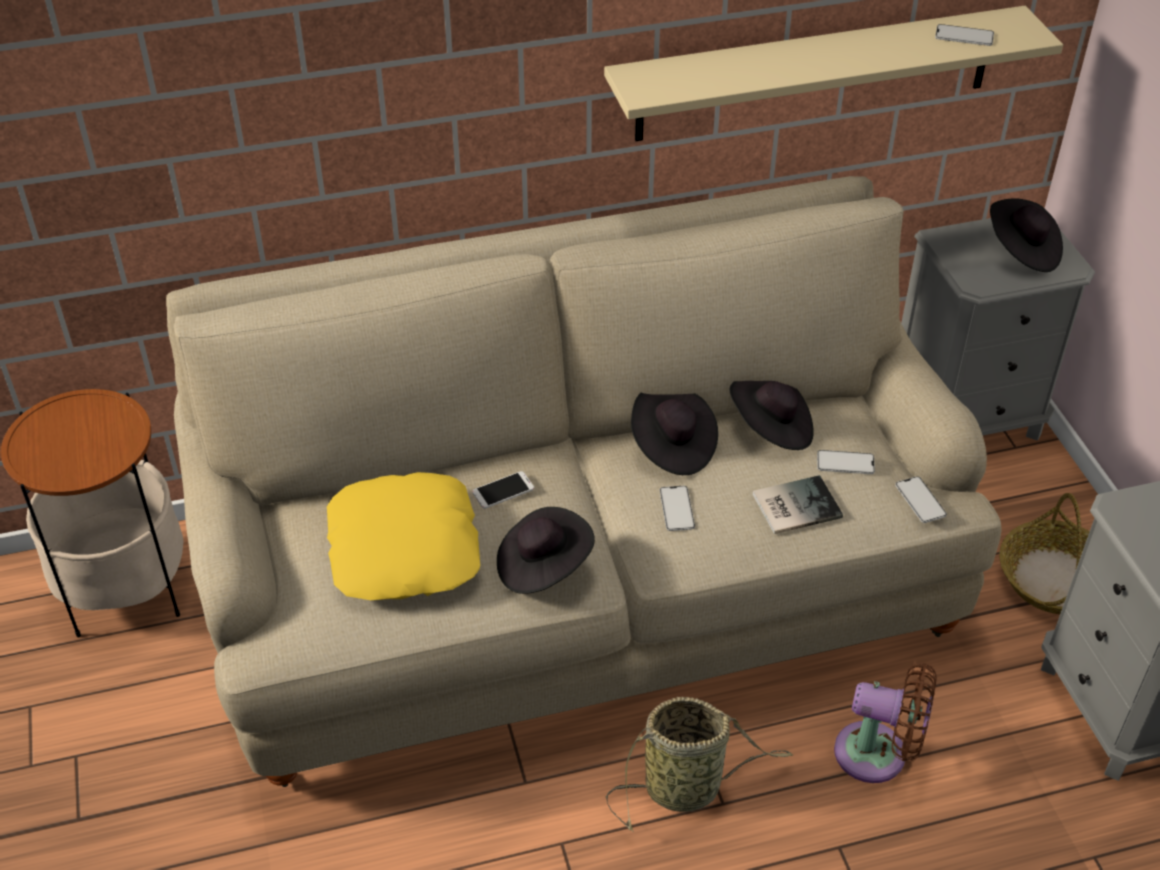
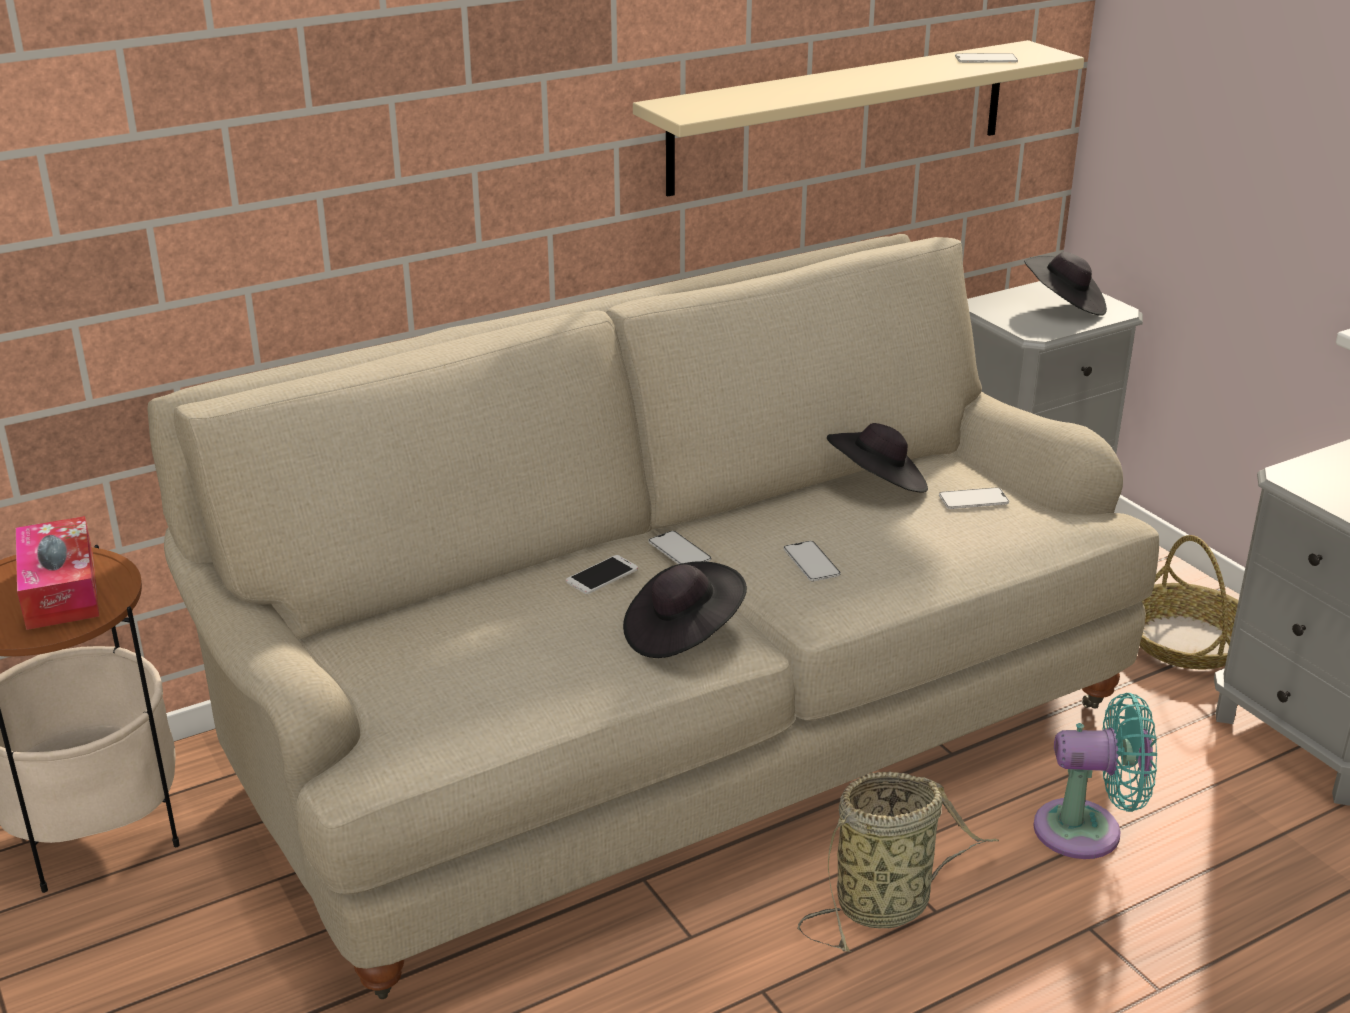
camera: 15 degrees left, 15 degrees down
yellow pillow [327,472,480,600] -> none
black hat [631,393,718,475] -> none
book [753,475,843,534] -> none
brown fan [834,663,936,783] -> turquoise fan [1033,693,1157,859]
phone [895,476,947,523] -> phone moved to [649,531,711,564]
none -> tissue box [16,516,99,630]

